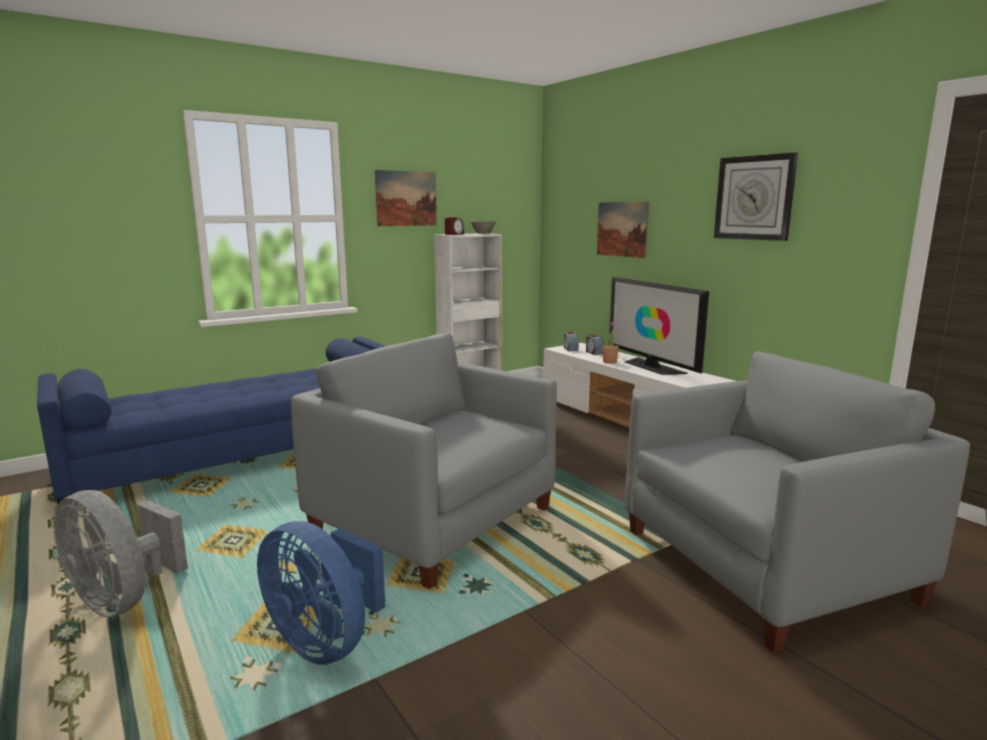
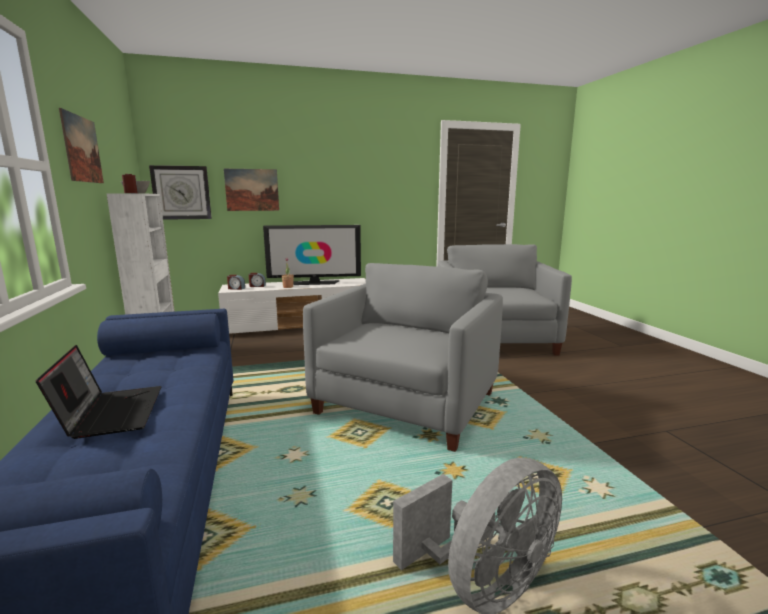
camera: 70 degrees left, 0 degrees up
blue fan [257,521,385,665] -> none
grey armchair [291,333,557,589] -> grey armchair turned 150 degrees clockwise [303,263,503,452]
wall clock [714,152,798,241] -> wall clock moved to [149,165,212,220]
none -> laptop [36,345,162,439]

